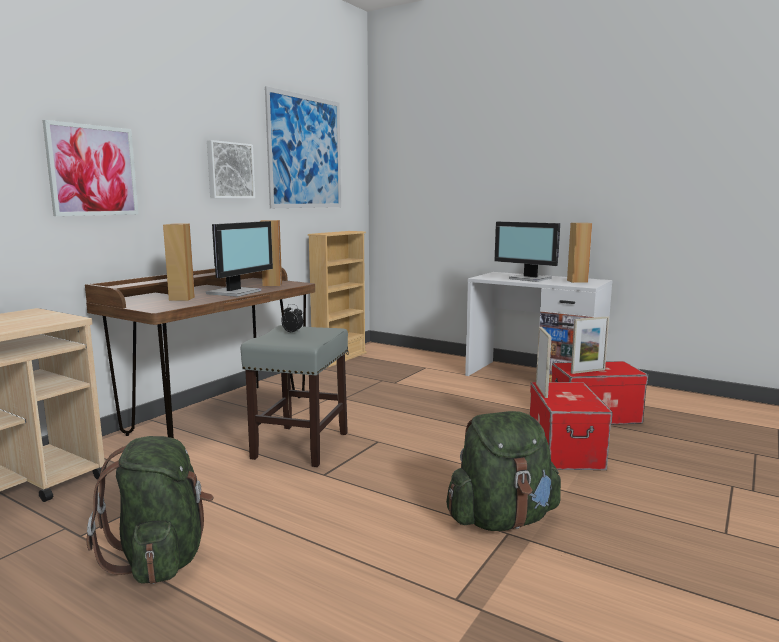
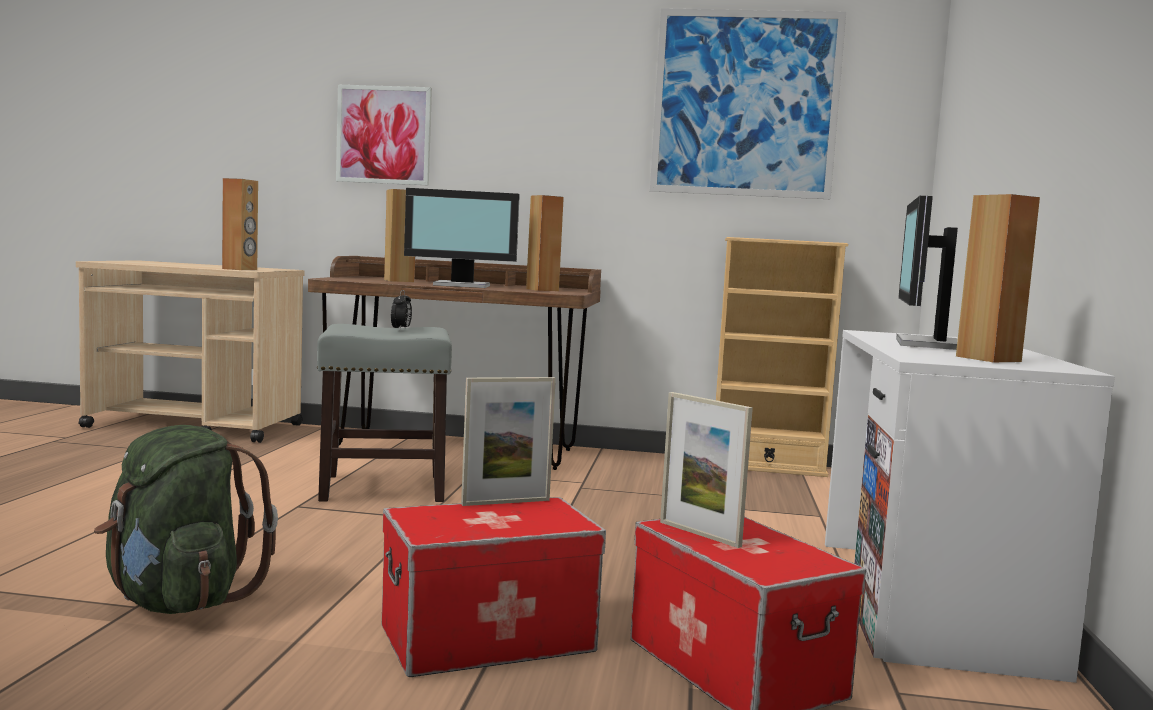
camera: 65 degrees right, 5 degrees down
green backpack [87,436,214,584] -> none
picture [207,140,255,198] -> none
none -> brown speaker [222,178,258,270]

